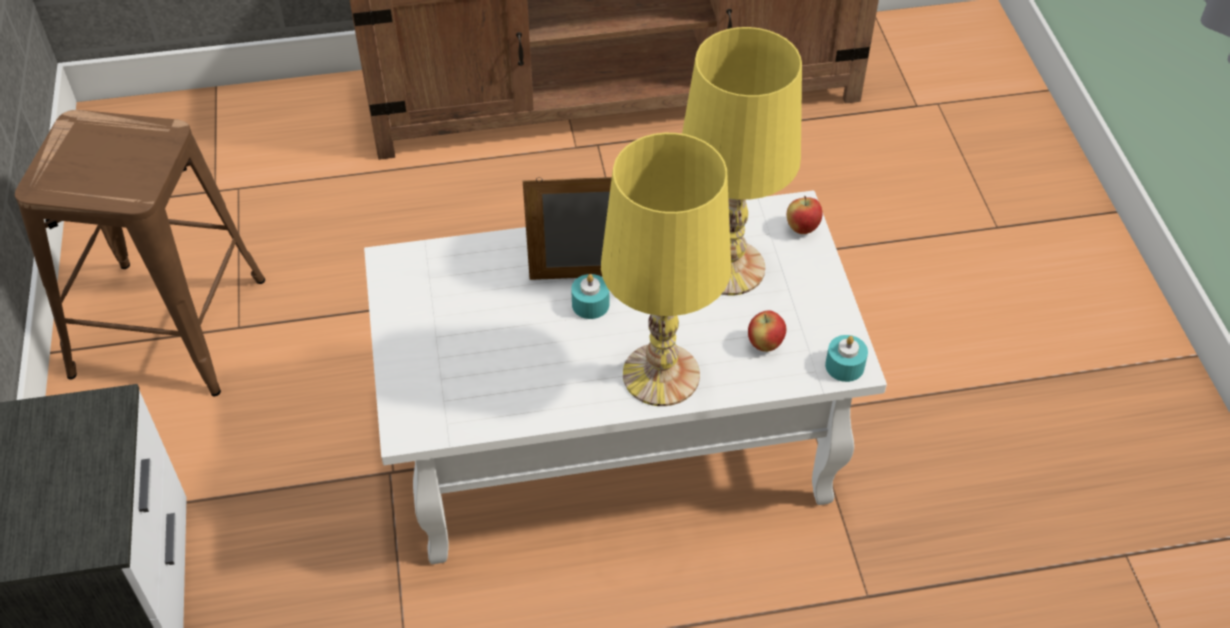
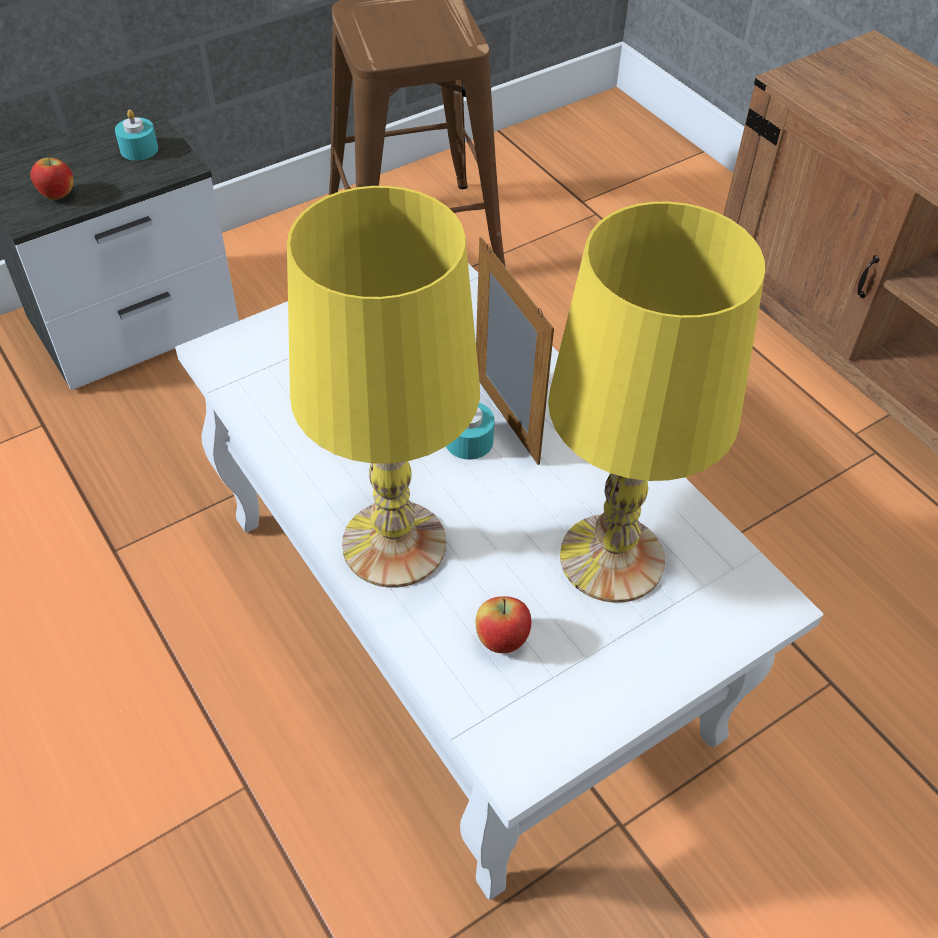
camera: 65 degrees right, 0 degrees up
apple [787,196,823,234] -> apple moved to [31,153,74,200]
turquoise candle [825,335,868,382] -> turquoise candle moved to [115,110,158,161]

